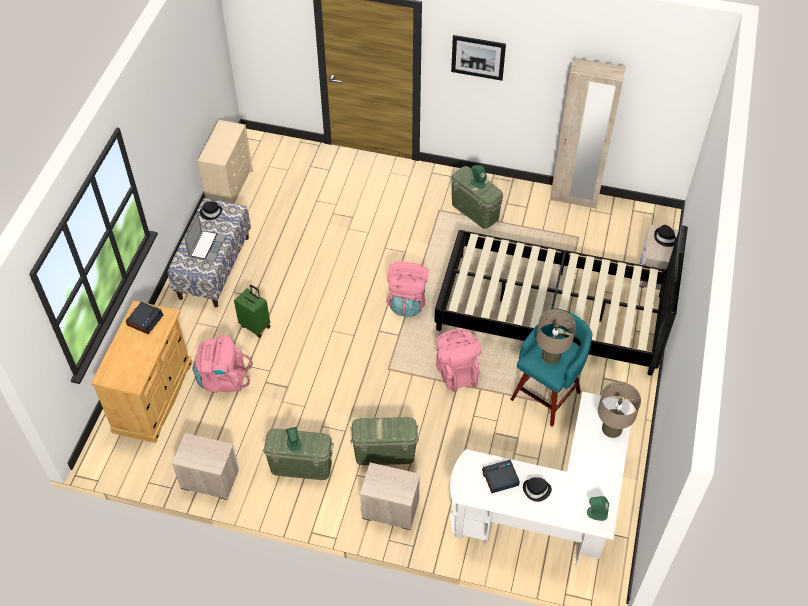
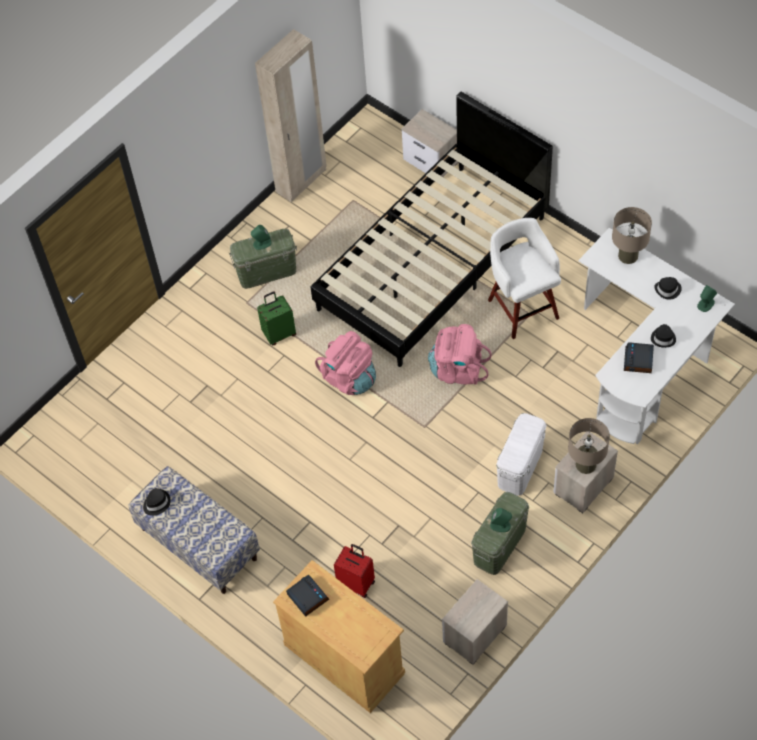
camera: 60 degrees left, 5 degrees up
laptop [184,213,226,262] -> none
pink backpack [192,335,253,393] -> red suitcase [334,544,375,598]
beige dresser [197,120,253,203] -> none
green suitcase [234,285,271,338] -> green suitcase moved to [257,291,296,345]
green storage box [350,417,419,465] -> white storage box [496,413,547,496]
picture [451,35,506,81] -> none
turquoise stool [510,308,593,427] -> white stool [488,218,561,339]
beige table lamp [536,309,576,364] -> beige table lamp moved to [568,418,610,474]
black hat [654,225,676,247] -> black hat moved to [655,277,682,300]

